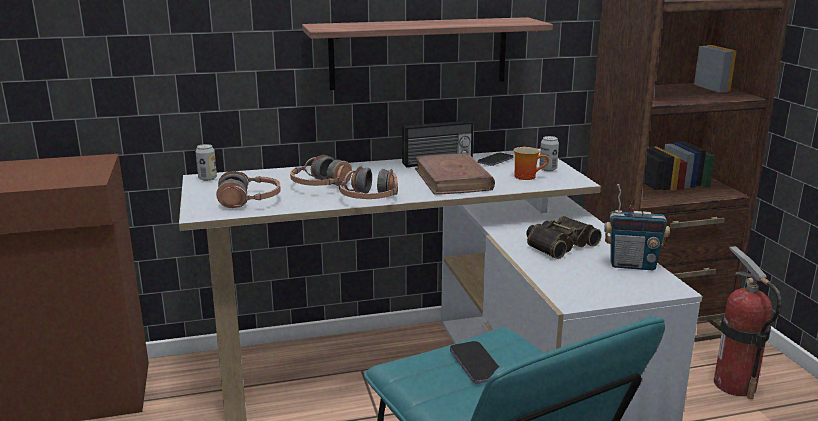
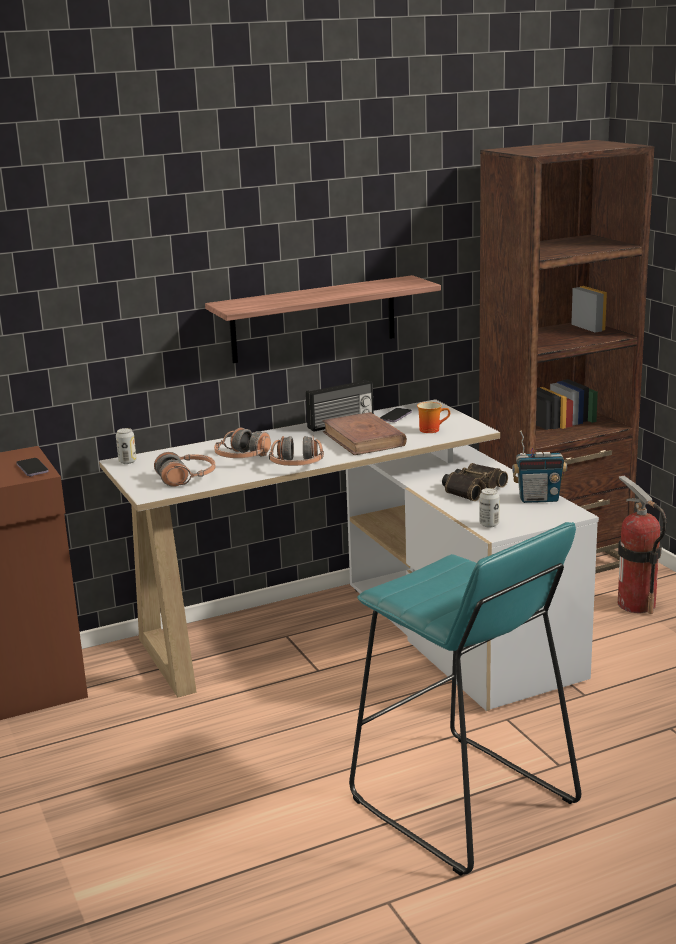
camera: 10 degrees left, 0 degrees up
phone [450,341,499,384] -> phone moved to [16,458,49,477]
can [539,136,559,171] -> can moved to [479,488,500,528]

